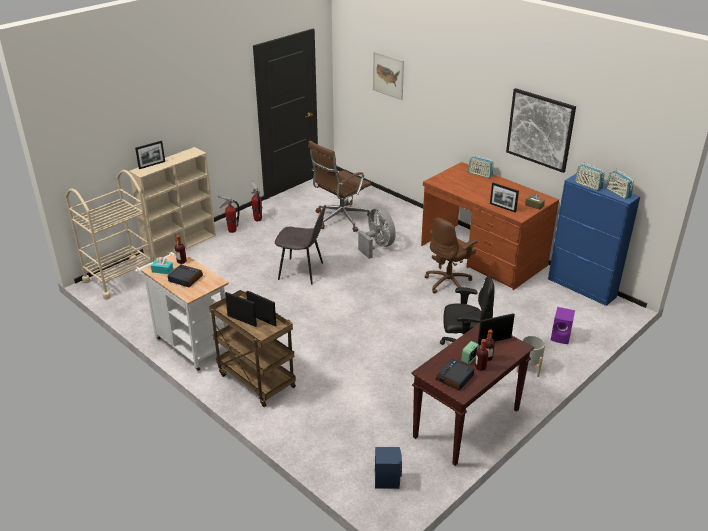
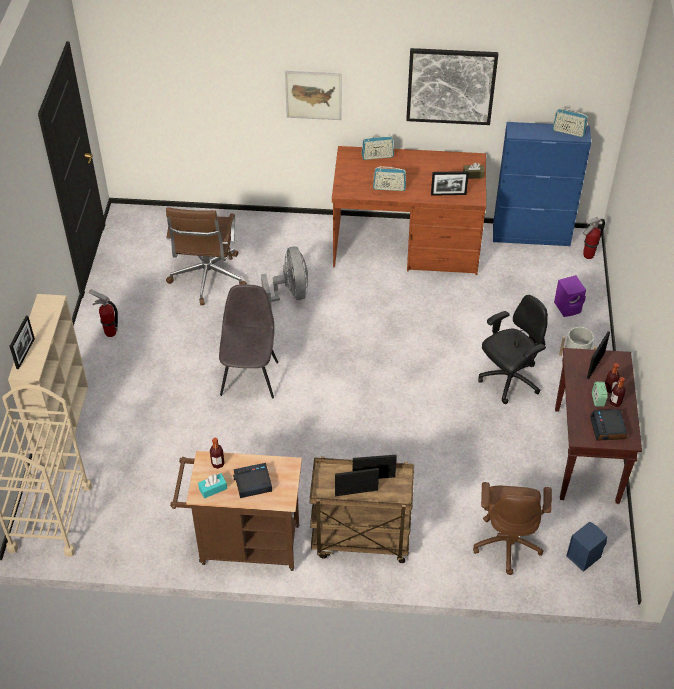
camera: 40 degrees left, 15 degrees up
white cart [135,252,229,372] -> brown cart [170,451,302,571]
fire extinguisher [218,195,240,233] -> fire extinguisher moved to [583,217,605,259]
grey chair [275,205,326,285] -> grey chair turned 60 degrees counterclockwise [219,284,278,398]
grey fan [358,207,396,259] -> grey fan turned 60 degrees clockwise [261,247,308,310]
picture [373,52,404,100] -> picture moved to [285,71,342,120]
brown office chair [425,218,478,294] -> brown office chair moved to [473,482,552,575]
radio [575,163,605,191] -> radio moved to [373,166,406,191]

